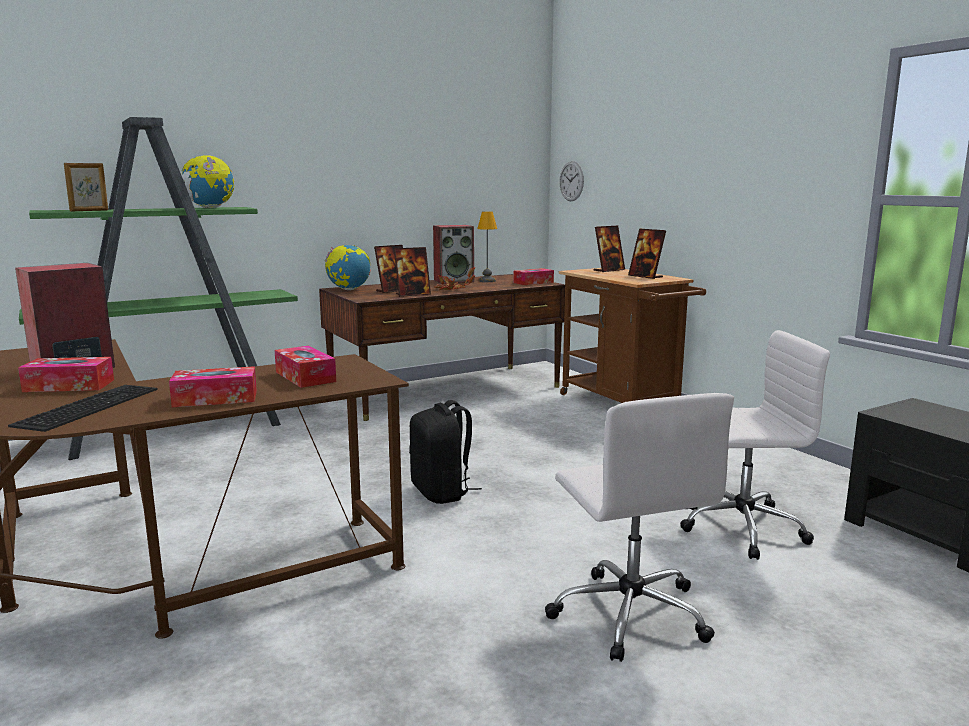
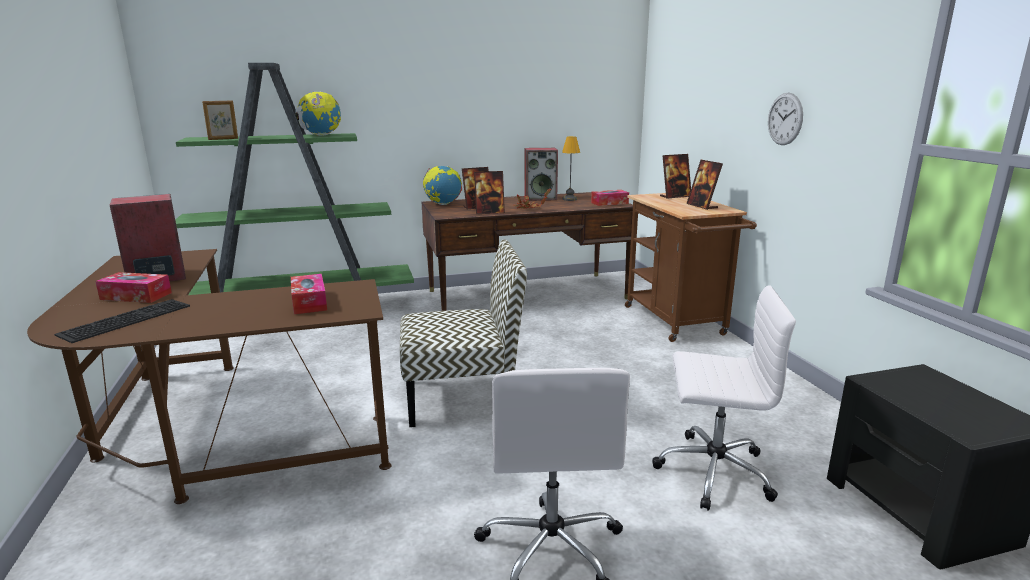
camera: 15 degrees right, 5 degrees up
tissue box [169,366,257,407] -> none
black backpack [409,400,482,504] -> chair [400,239,527,427]
wall clock [559,161,584,201] -> wall clock moved to [768,93,803,145]

